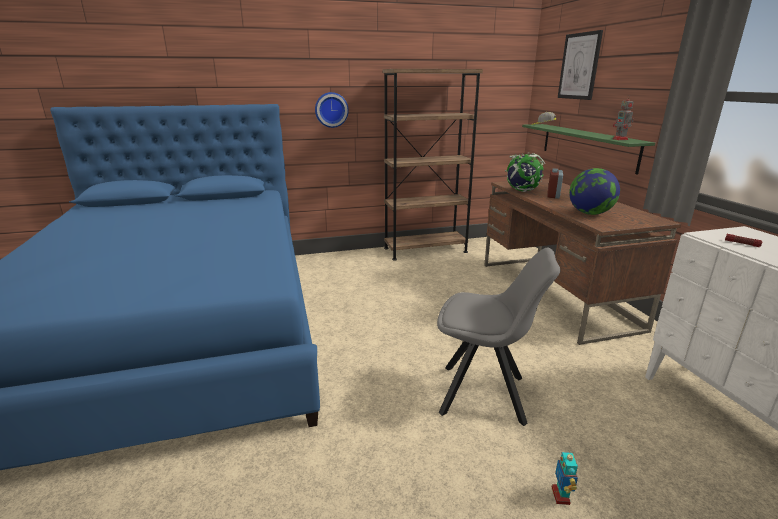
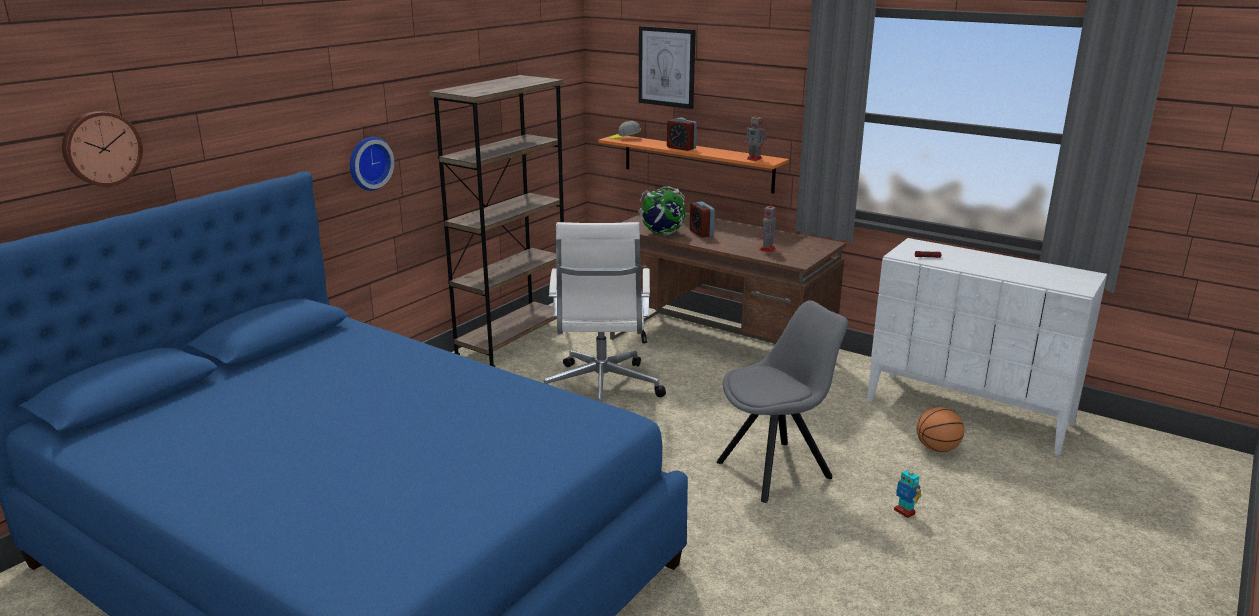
camera: 40 degrees left, 0 degrees up
green shelf [522,124,655,175] -> orange shelf [598,136,789,194]
globe [569,168,620,215] -> toy robot [759,201,776,252]
none -> wall clock [62,111,143,186]
none -> white office chair [544,222,666,402]
none -> alarm clock [667,118,697,151]
none -> basketball [917,407,964,452]

